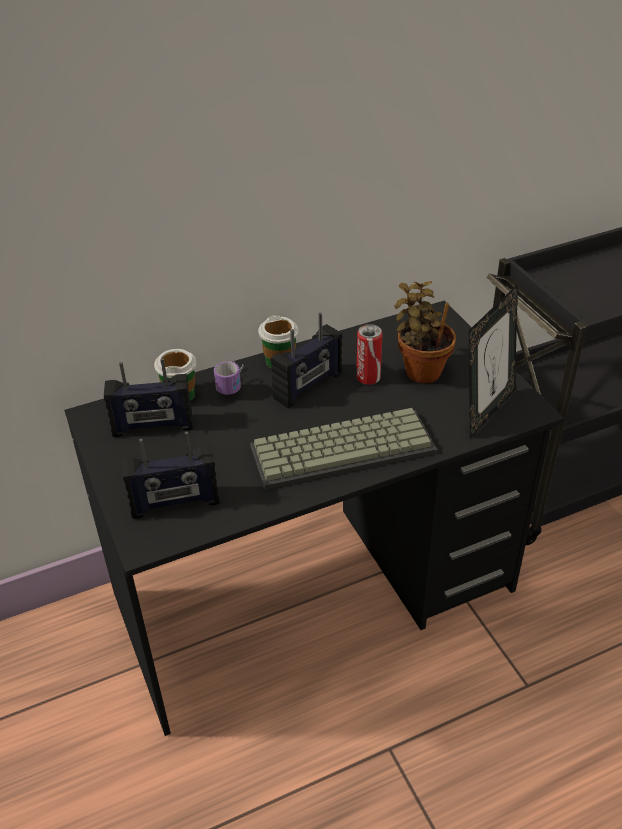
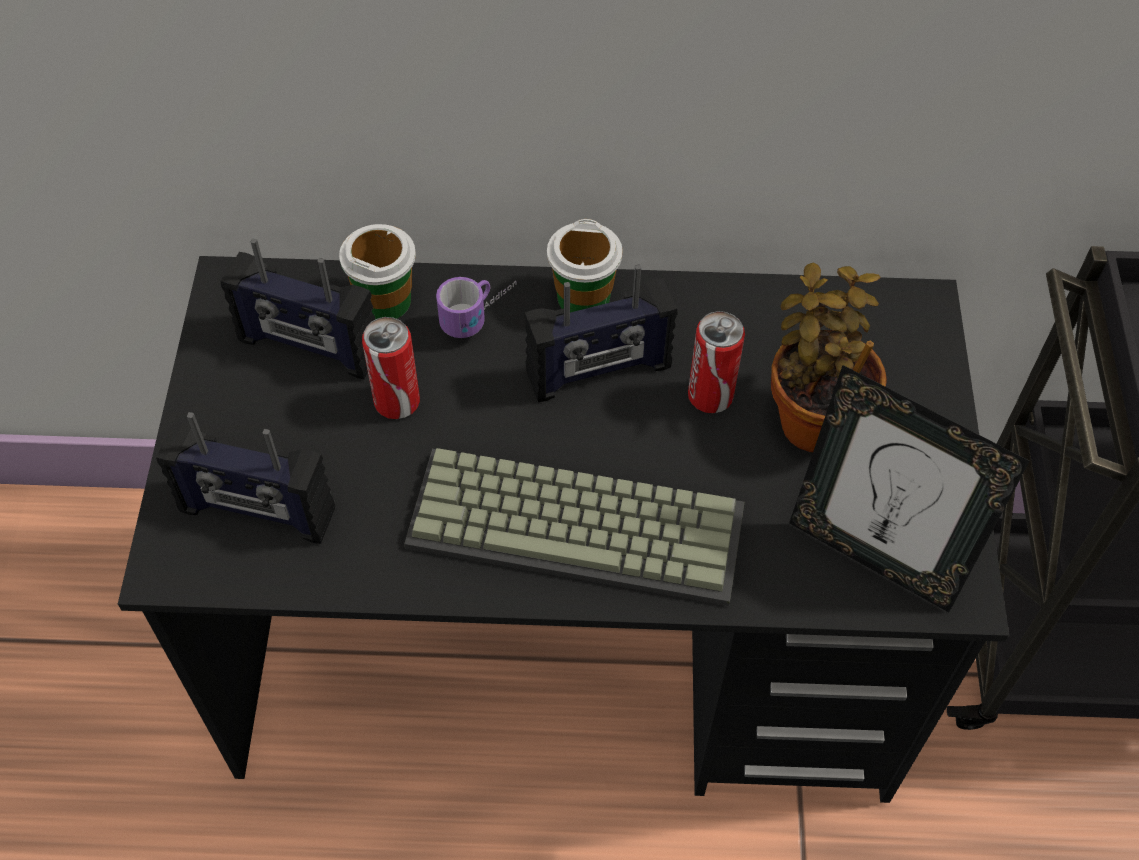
camera: 25 degrees right, 15 degrees up
picture frame [469,284,518,439] -> picture frame turned 60 degrees clockwise [789,365,1030,612]
none -> can [362,317,420,419]

